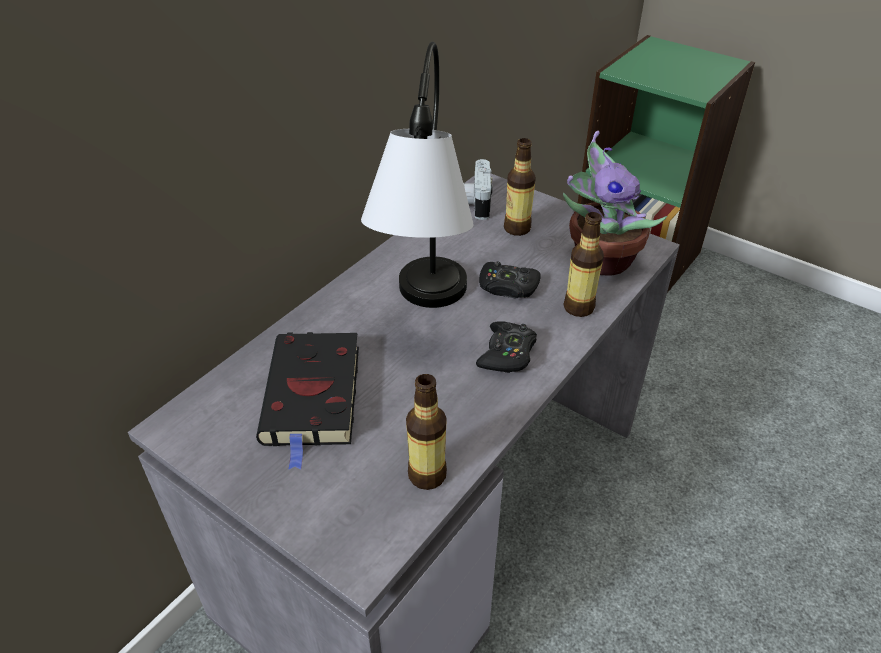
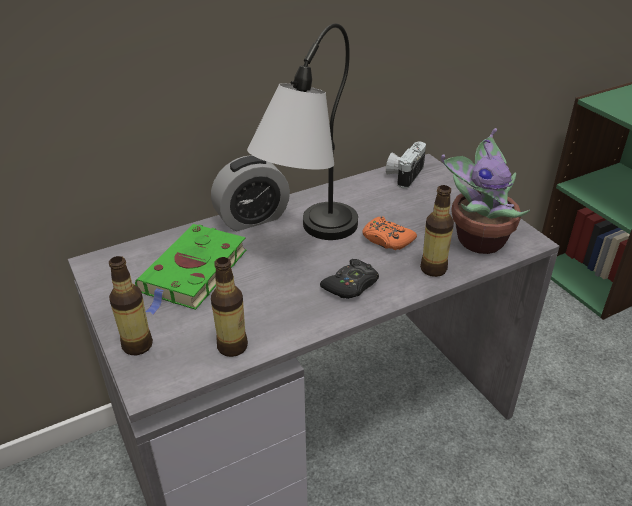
camera: 25 degrees right, 5 degrees down
black book [256,332,359,470] -> green book [135,224,246,315]
black game controller [479,262,541,298] -> orange game controller [362,216,417,250]
bottle [504,138,536,236] -> bottle moved to [109,256,153,355]
none -> alarm clock [211,155,290,231]

